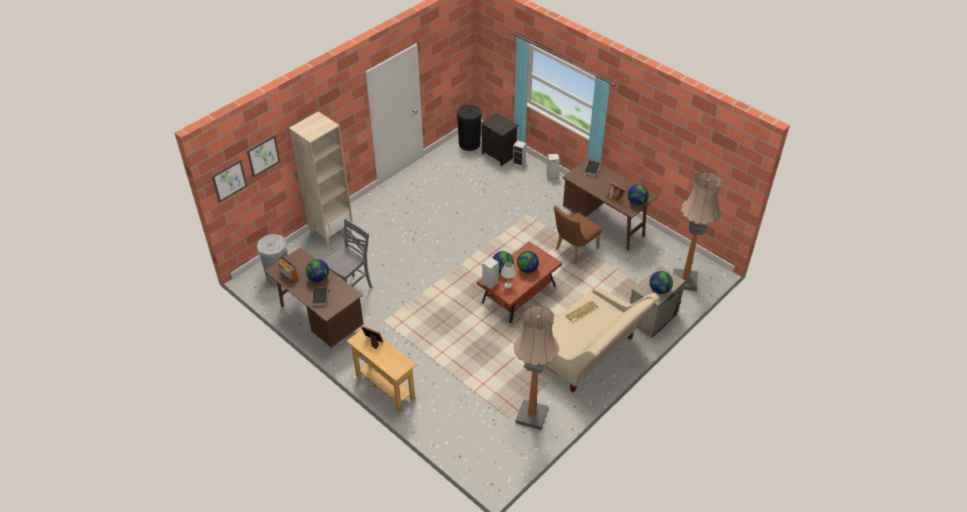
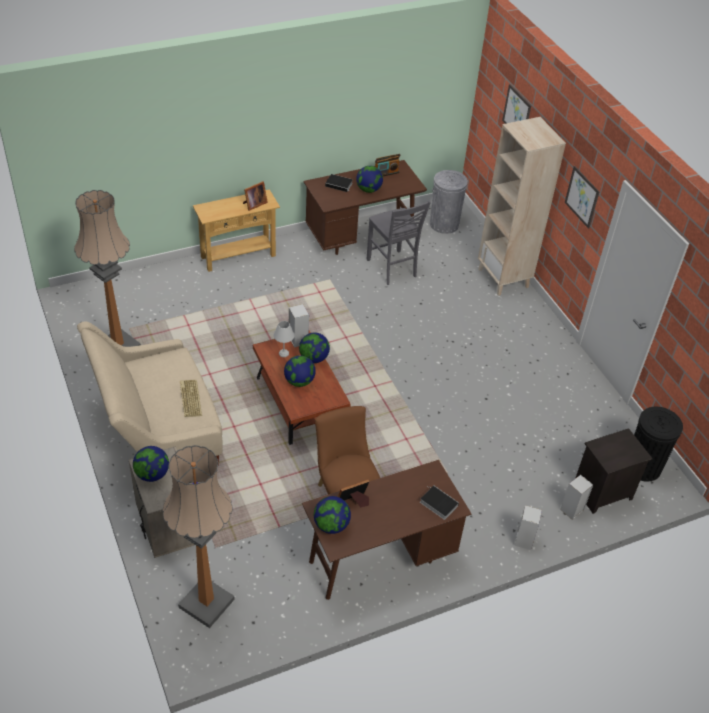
camera: 110 degrees right, 0 degrees up
picture [212,160,247,203] -> picture moved to [565,166,600,229]

